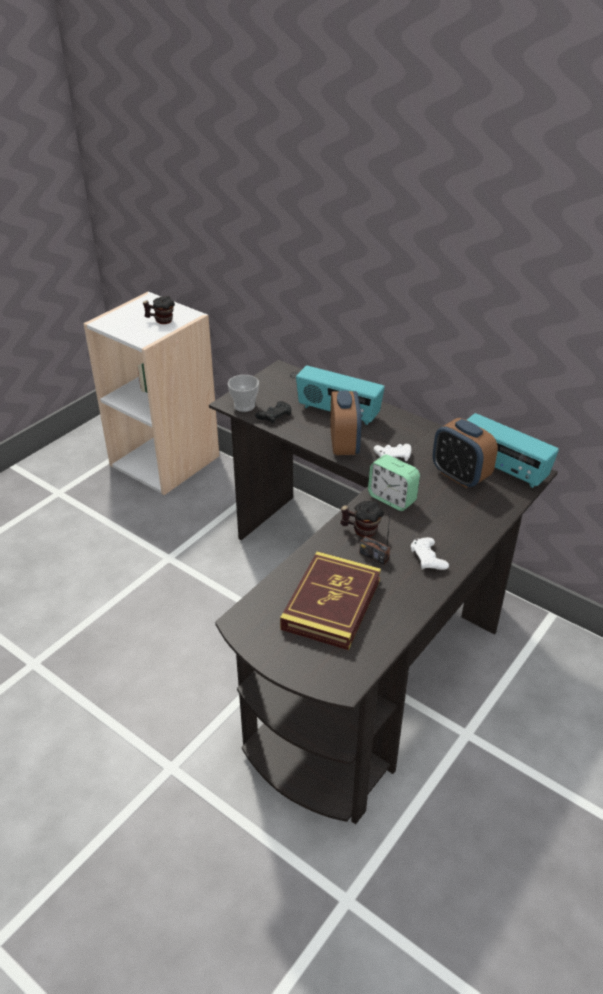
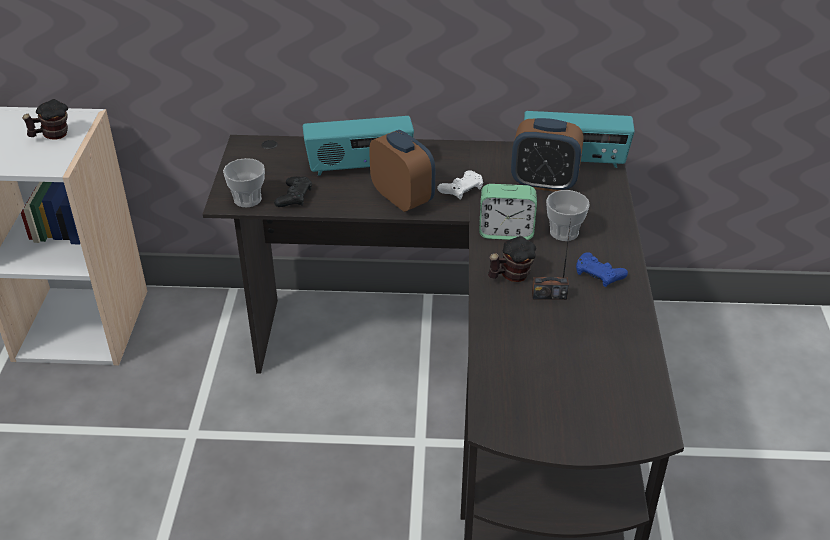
camera: 35 degrees left, 0 degrees up
book [280,551,381,650] -> none
white game controller [411,537,449,570] -> blue game controller [576,252,628,287]
none -> cup [546,190,590,241]

